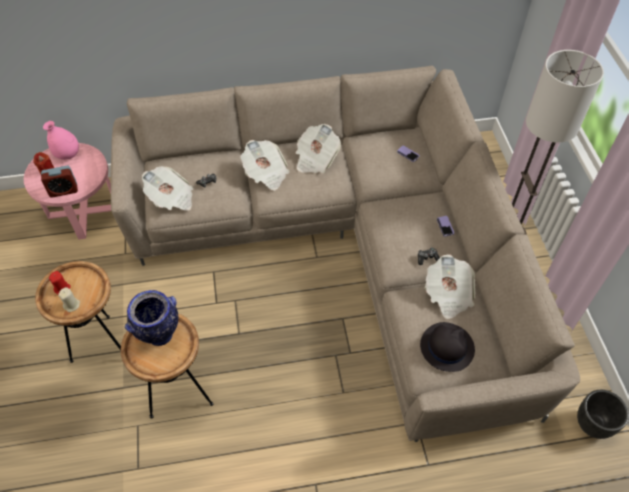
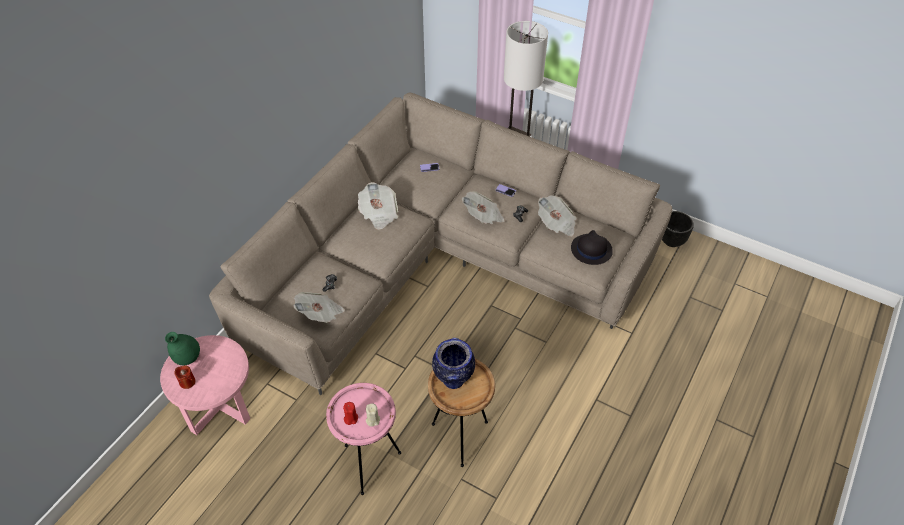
camera: 50 degrees left, 5 degrees down
brown side table [35,261,121,363] -> pink side table [326,383,401,495]
alarm clock [41,166,78,198] -> none
pink vase [43,121,79,160] -> green vase [165,332,200,365]
newspaper [241,140,290,191] -> newspaper moved to [462,191,505,224]

